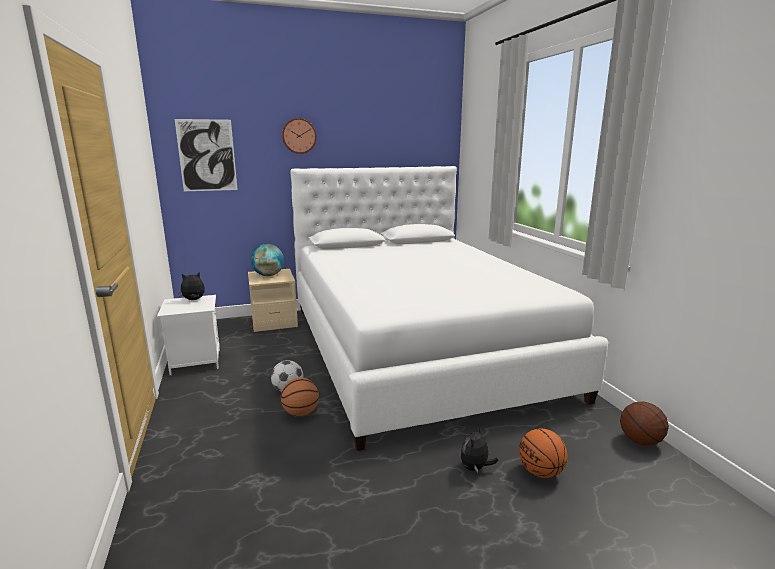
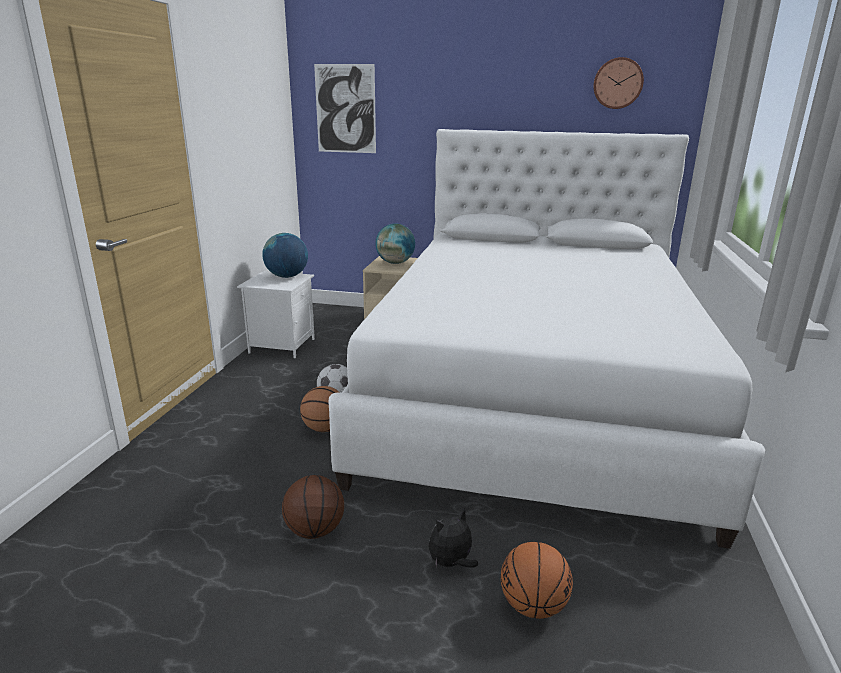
camera: 30 degrees right, 5 degrees up
plush toy [178,272,205,300] -> globe [262,233,308,278]
wall clock [282,118,317,154] -> wall clock moved to [593,57,644,109]
basketball [620,401,669,445] -> basketball moved to [282,475,344,539]

